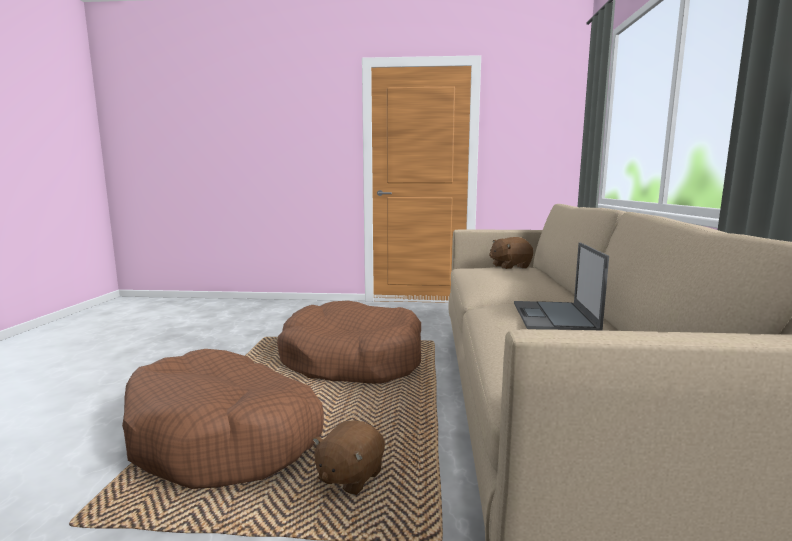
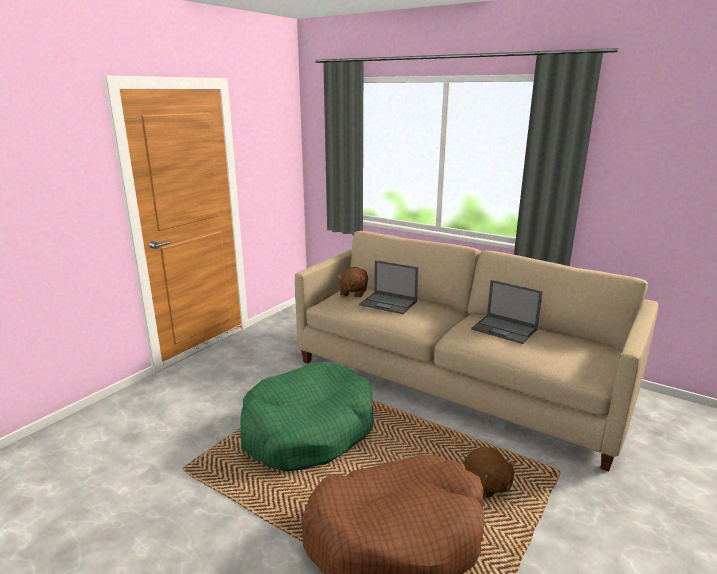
camera: 60 degrees left, 10 degrees up
brown dog bed [277,301,421,384] -> green dog bed [240,362,373,471]
none -> laptop [359,260,418,314]

